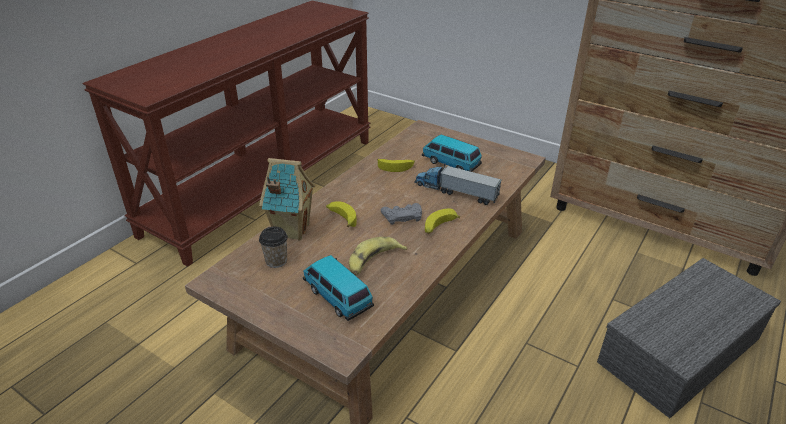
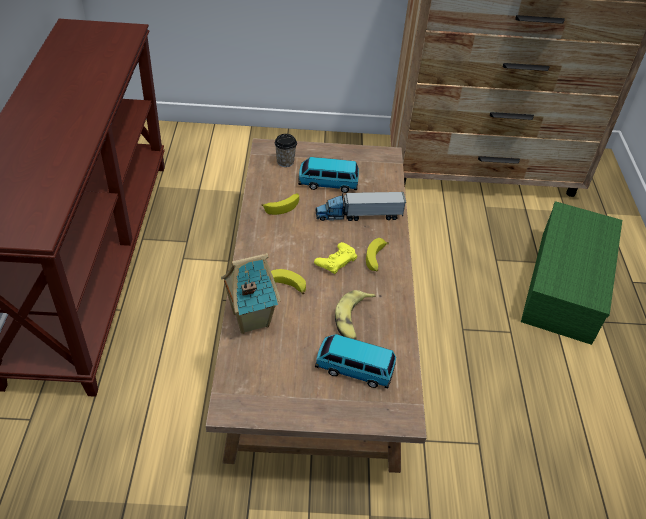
camera: 35 degrees left, 10 degrees up
cup [259,226,288,268] -> cup moved to [275,134,297,167]
grey game controller [381,203,422,225] -> yellow game controller [314,242,357,274]
grey storage box [597,258,781,418] -> green storage box [521,201,622,345]

